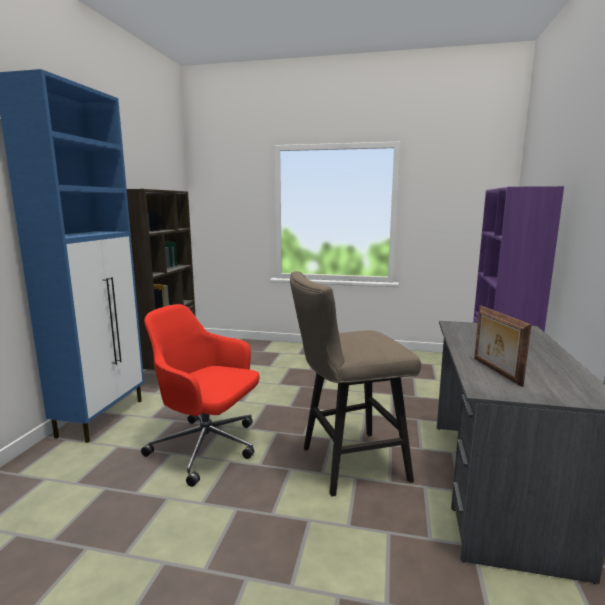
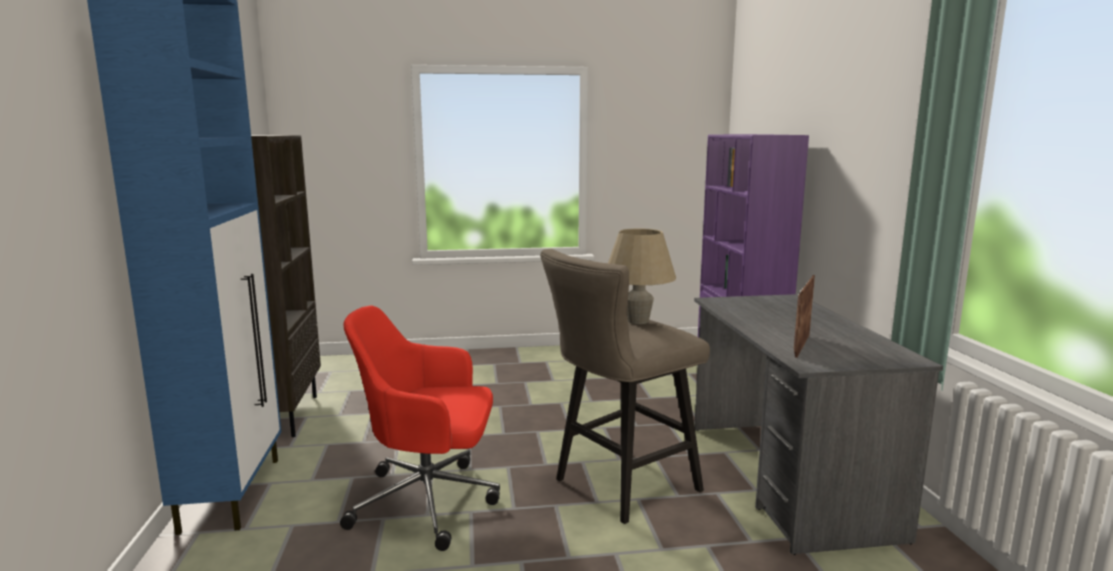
camera: 20 degrees left, 0 degrees up
picture frame [474,305,531,387] -> picture frame turned 60 degrees clockwise [794,275,815,358]
none -> beige table lamp [608,228,676,324]

